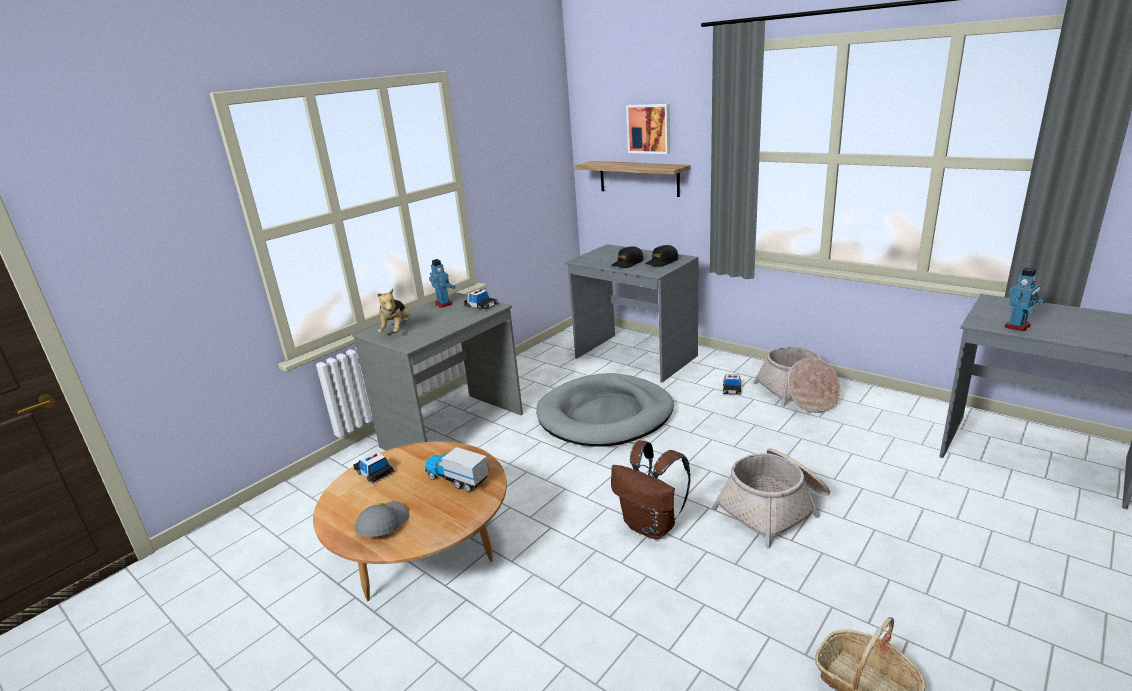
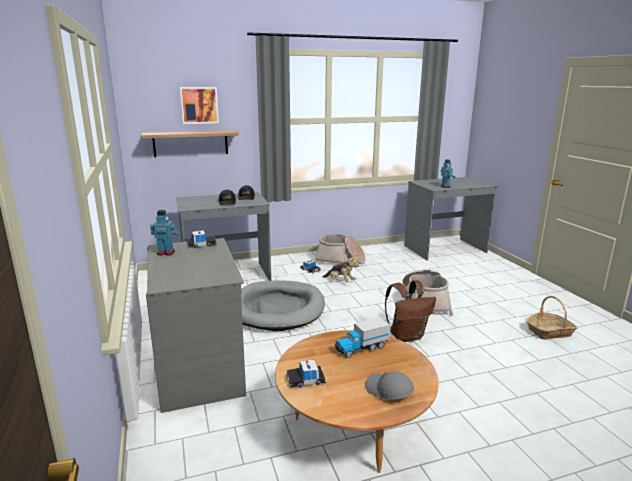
camera: 60 degrees left, 5 degrees down
plush toy [377,288,410,333] -> plush toy moved to [323,254,359,283]

